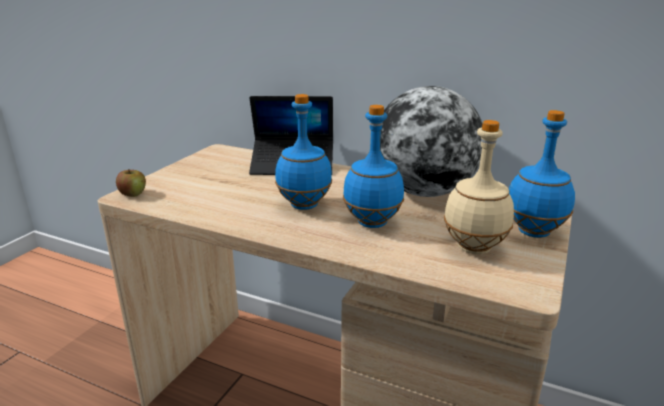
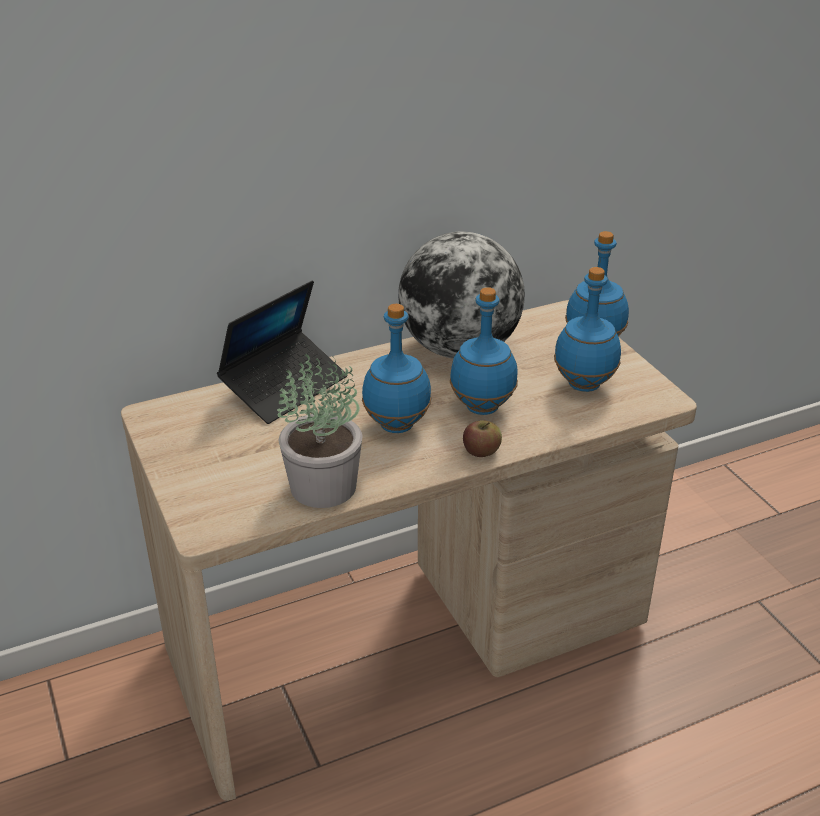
camera: 50 degrees left, 10 degrees up
apple [116,169,146,197] -> apple moved to [463,420,502,457]
beige bottle [444,120,514,254] -> blue bottle [554,267,621,392]
none -> potted plant [277,354,363,508]

